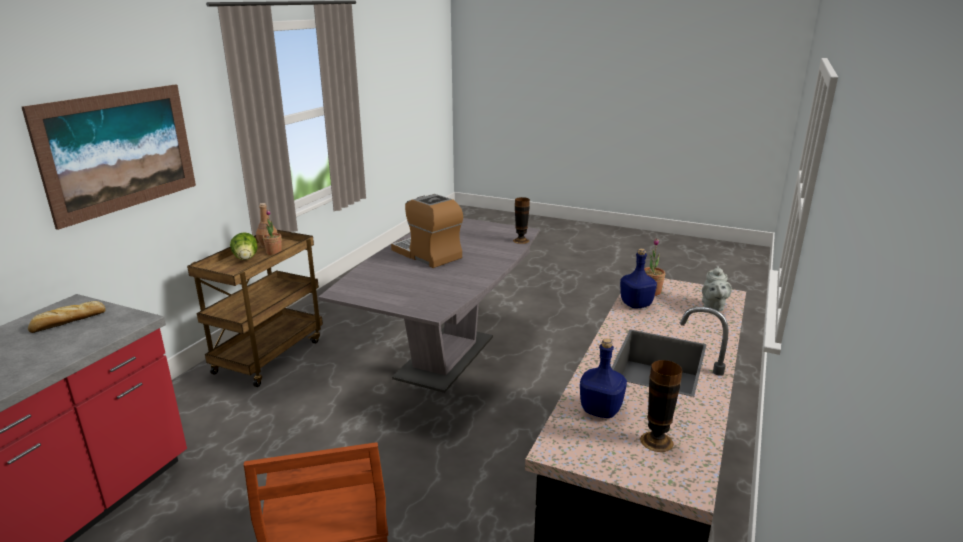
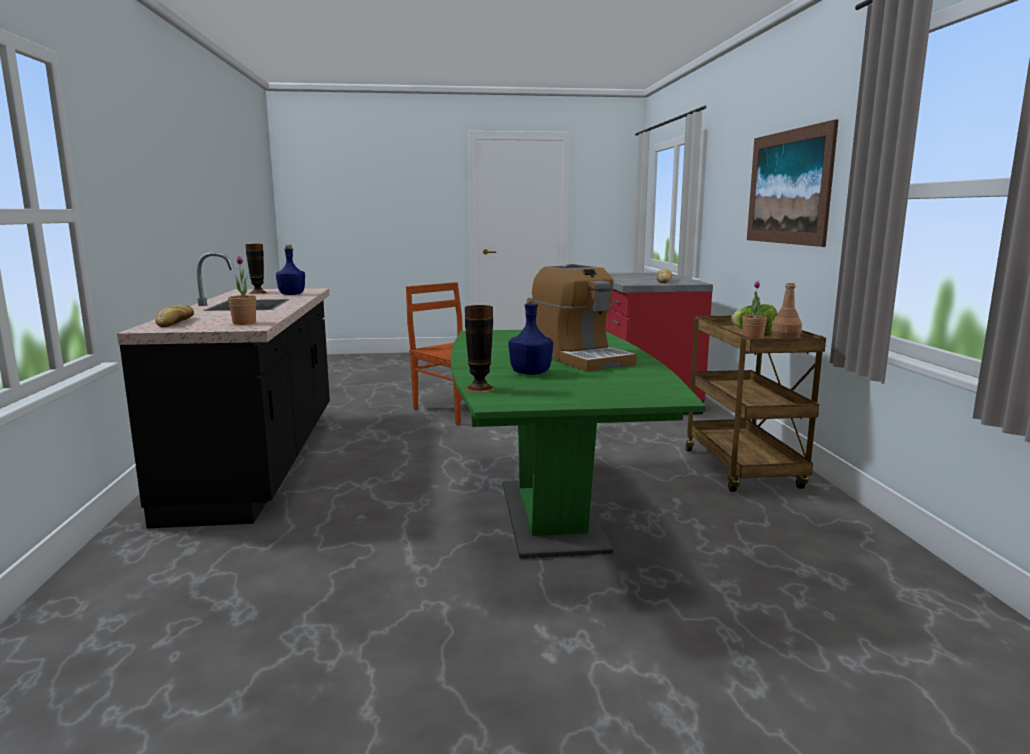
camera: 150 degrees right, 10 degrees down
grey dining table [318,218,540,393] -> green dining table [451,330,706,558]
coffee machine [391,194,463,268] -> coffee machine turned 45 degrees clockwise [532,264,637,372]
blue bottle [620,248,657,308] -> blue bottle moved to [508,298,553,375]
grey teapot [702,266,732,312] -> bread [155,305,194,327]

